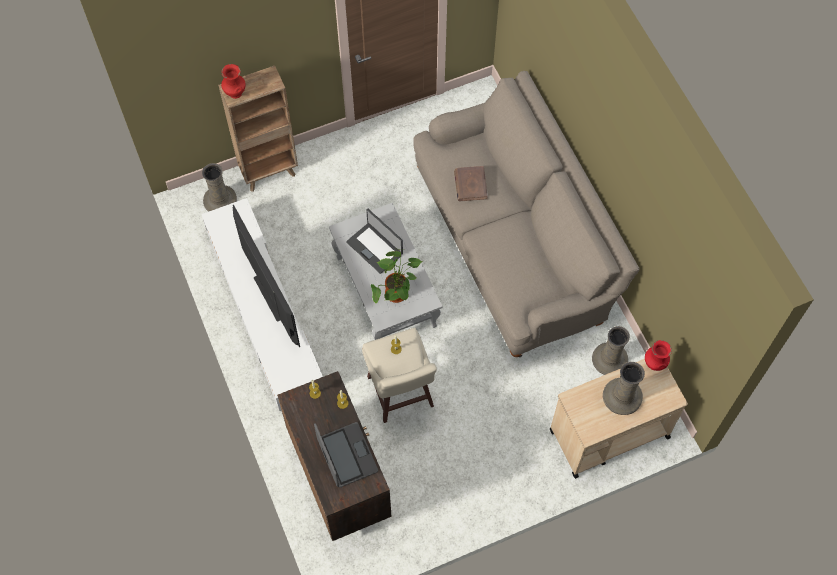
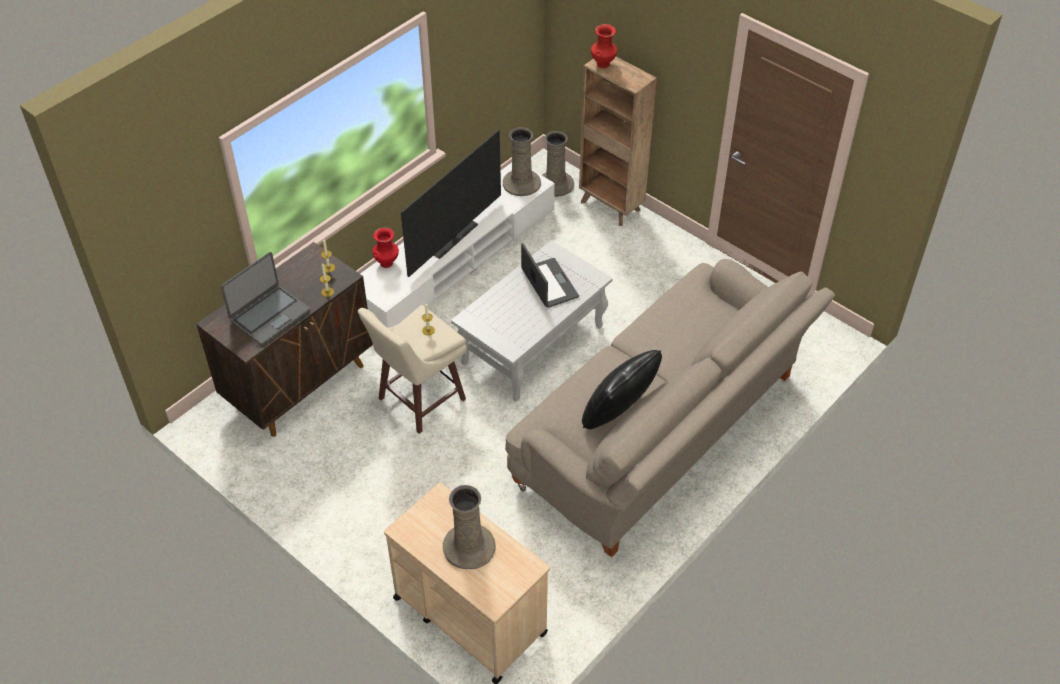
camera: 65 degrees right, 15 degrees down
laptop [346,208,403,274] -> laptop turned 135 degrees clockwise [521,243,579,308]
potted plant [371,248,422,303] -> none
brown book [454,166,488,201] -> none
beige vase [592,326,630,375] -> beige vase moved to [503,127,541,196]
red vase [645,340,672,371] -> red vase moved to [372,227,399,268]
none -> black pillow [582,350,662,429]

